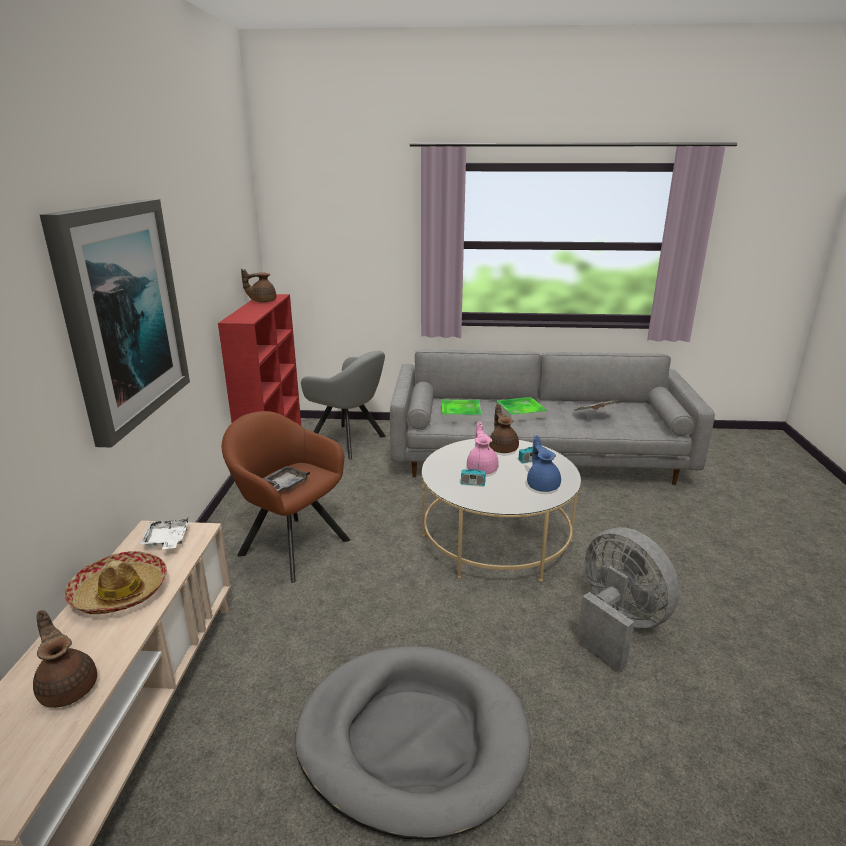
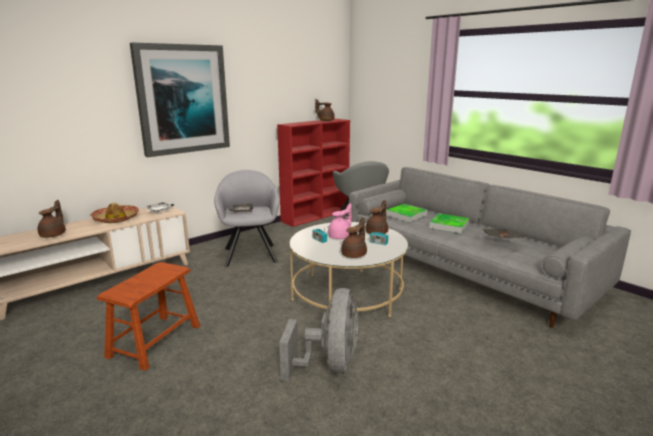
camera: 45 degrees right, 5 degrees down
brown armchair [222,411,350,583] -> grey armchair [214,170,280,267]
grey dog bed [295,646,530,840] -> brown stool [97,262,200,371]
blue teapot [527,435,561,492] -> brown teapot [341,217,367,258]

